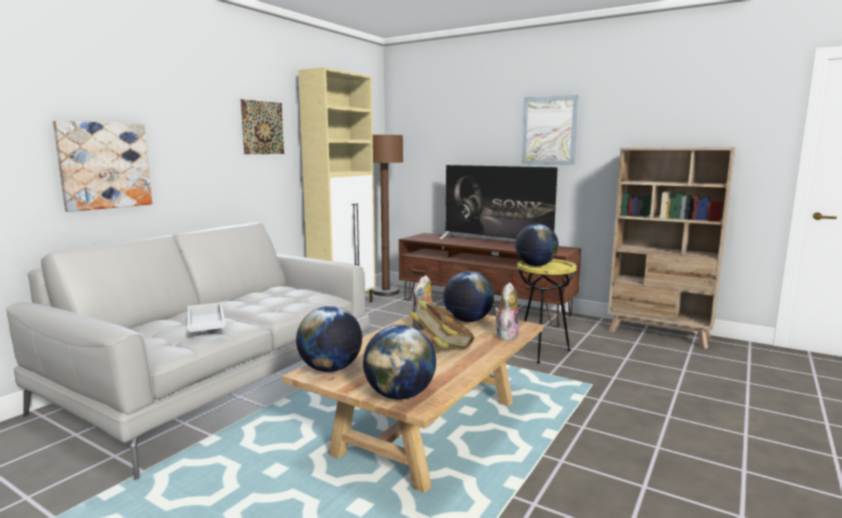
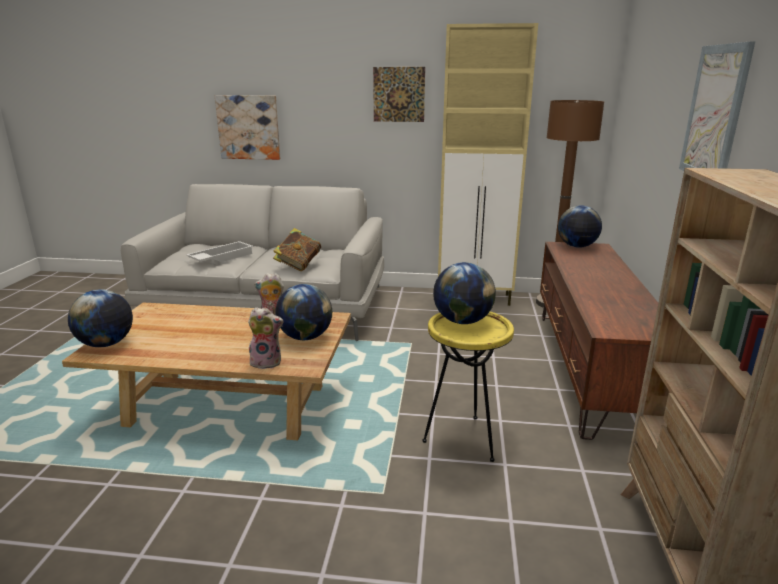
camera: 65 degrees right, 10 degrees up
globe [296,306,362,372] -> globe moved to [558,205,602,247]
book [410,300,475,349] -> book moved to [273,228,321,271]
television [440,165,559,249] -> none

